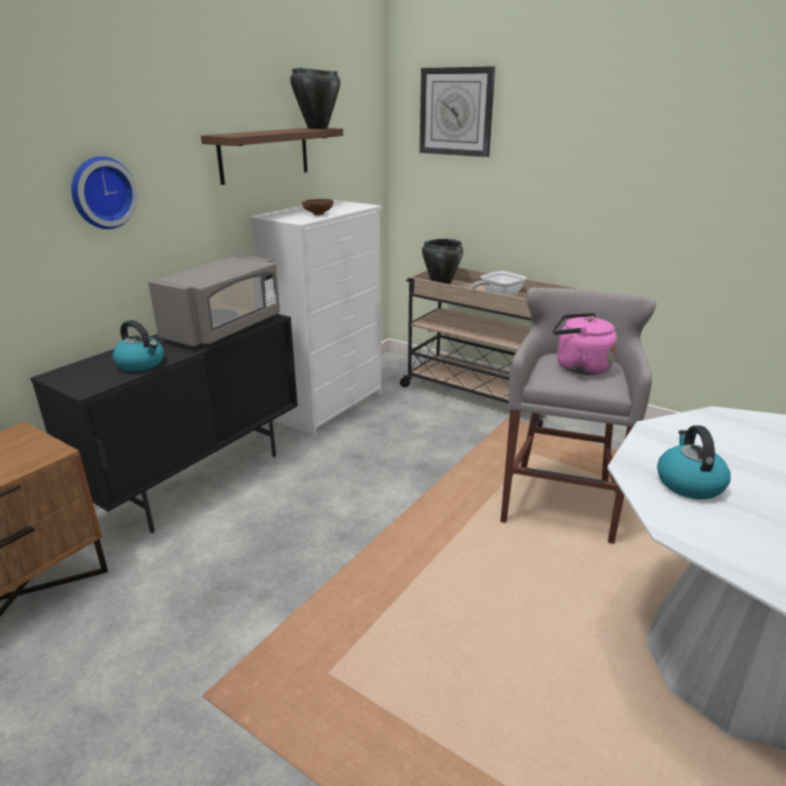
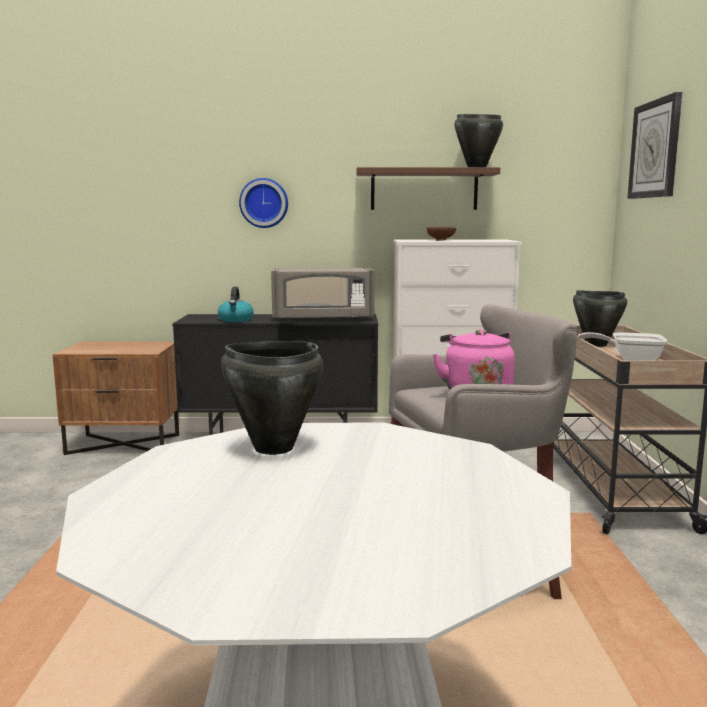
camera: 55 degrees right, 15 degrees down
kettle [657,425,731,499] -> black cooking pot [221,341,323,455]

